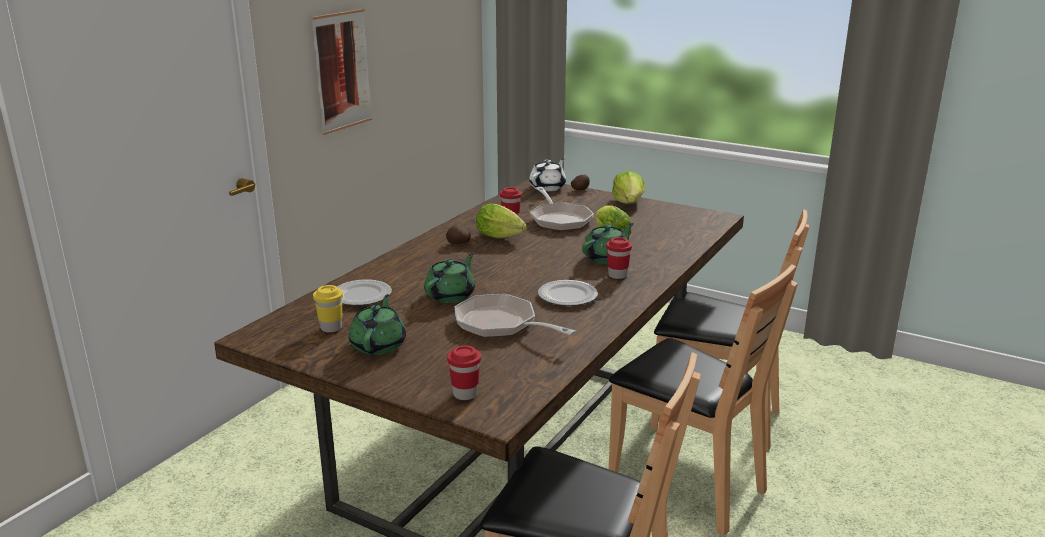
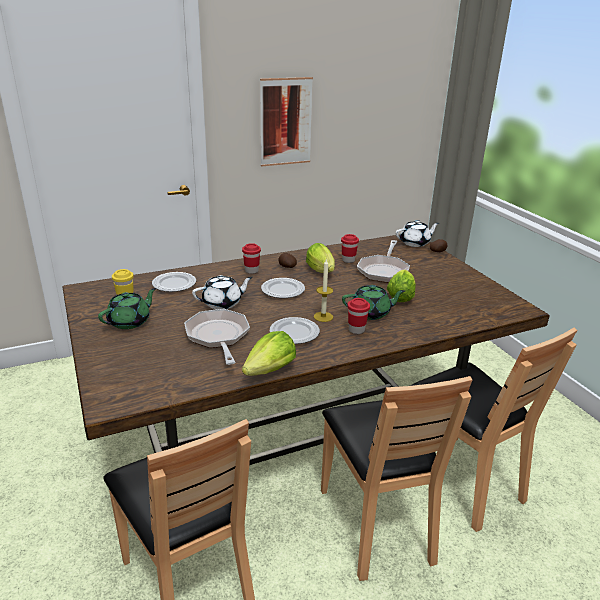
camera: 35 degrees right, 5 degrees up
green teapot [424,254,475,303] -> white teapot [192,275,253,309]
red cup [447,345,481,400] -> red cup moved to [242,243,261,274]
lettuce [612,171,645,204] -> lettuce moved to [242,331,296,376]
none -> plate [261,278,305,298]
none -> candle [314,258,333,322]

